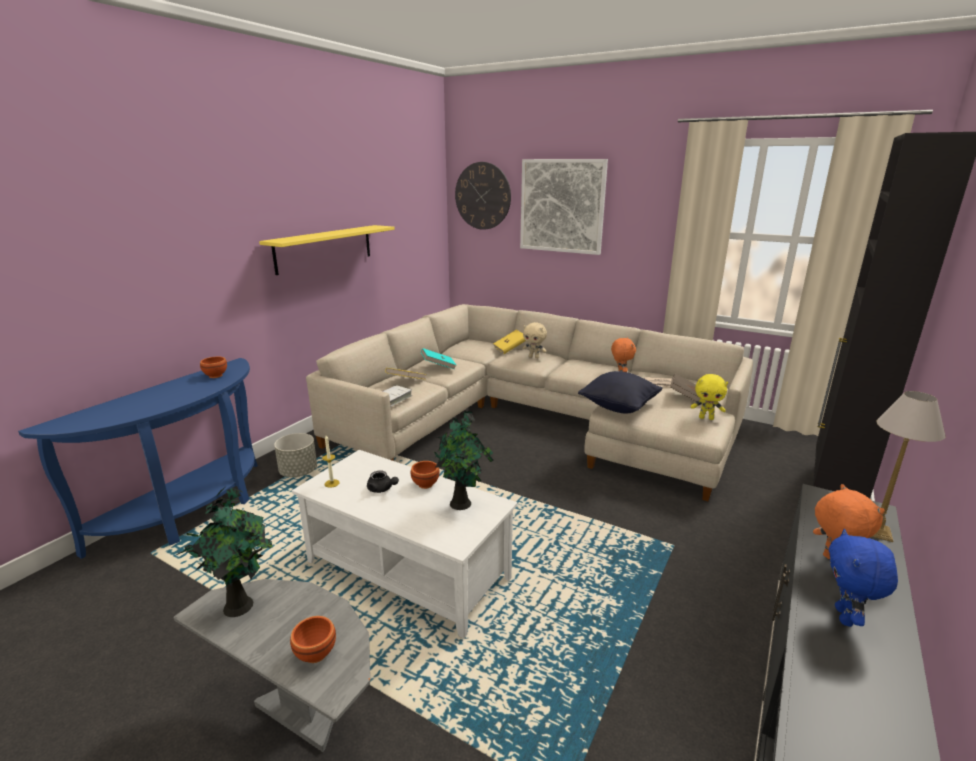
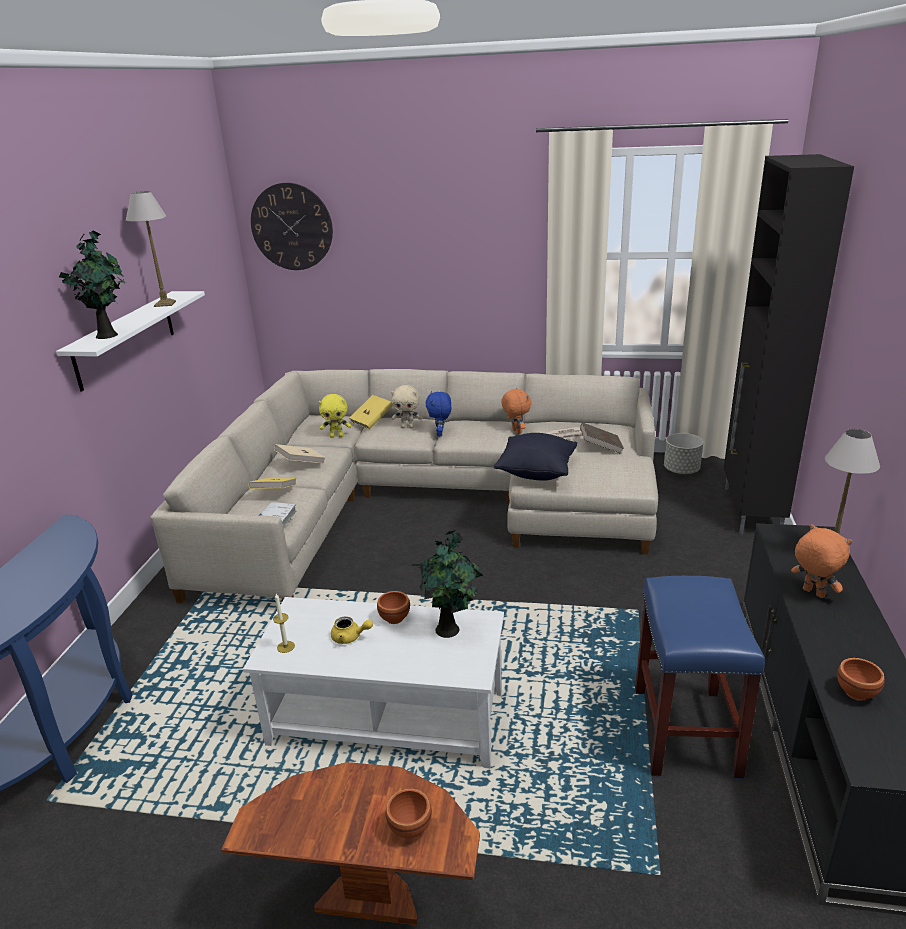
camera: 20 degrees left, 5 degrees up
grey side table [173,579,370,752] -> brown side table [222,762,480,925]
potted plant [177,486,273,617] -> potted plant moved to [59,231,125,339]
brown bowl [200,357,227,378] -> brown bowl moved to [837,658,885,701]
yellow shelf [259,225,395,275] -> white shelf [56,291,205,392]
grey planter [274,433,317,477] -> grey planter moved to [664,433,703,474]
black teapot [367,470,399,493] -> yellow teapot [331,616,373,644]
turquoise book [421,348,456,369] -> beige book [274,444,326,464]
picture [520,159,608,255] -> none
yellow plush toy [691,374,728,420] -> yellow plush toy moved to [319,394,351,438]
blue plush toy [829,529,898,627] -> blue plush toy moved to [426,391,451,437]
none -> table lamp [126,191,176,307]
none -> blue stool [635,576,765,779]

